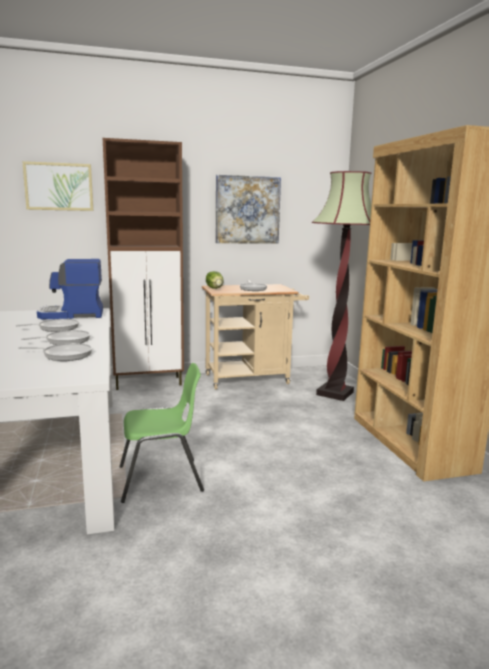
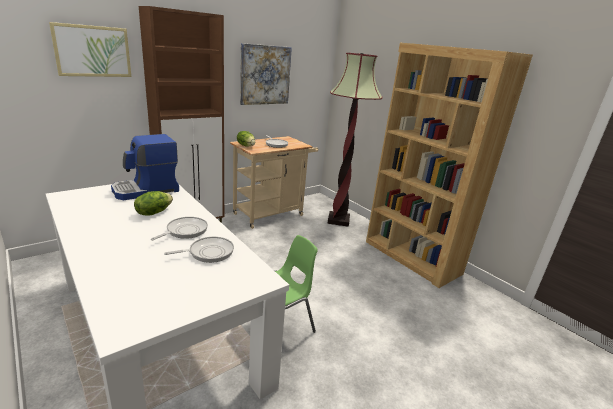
camera: 25 degrees left, 10 degrees up
frying pan [16,319,79,332] -> lettuce [134,191,173,216]

